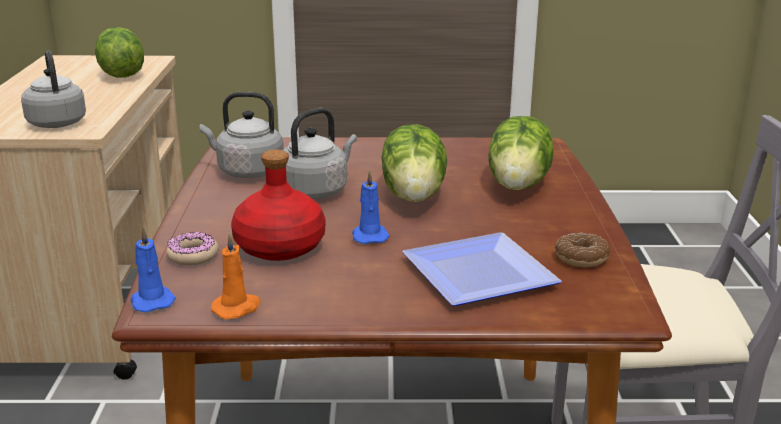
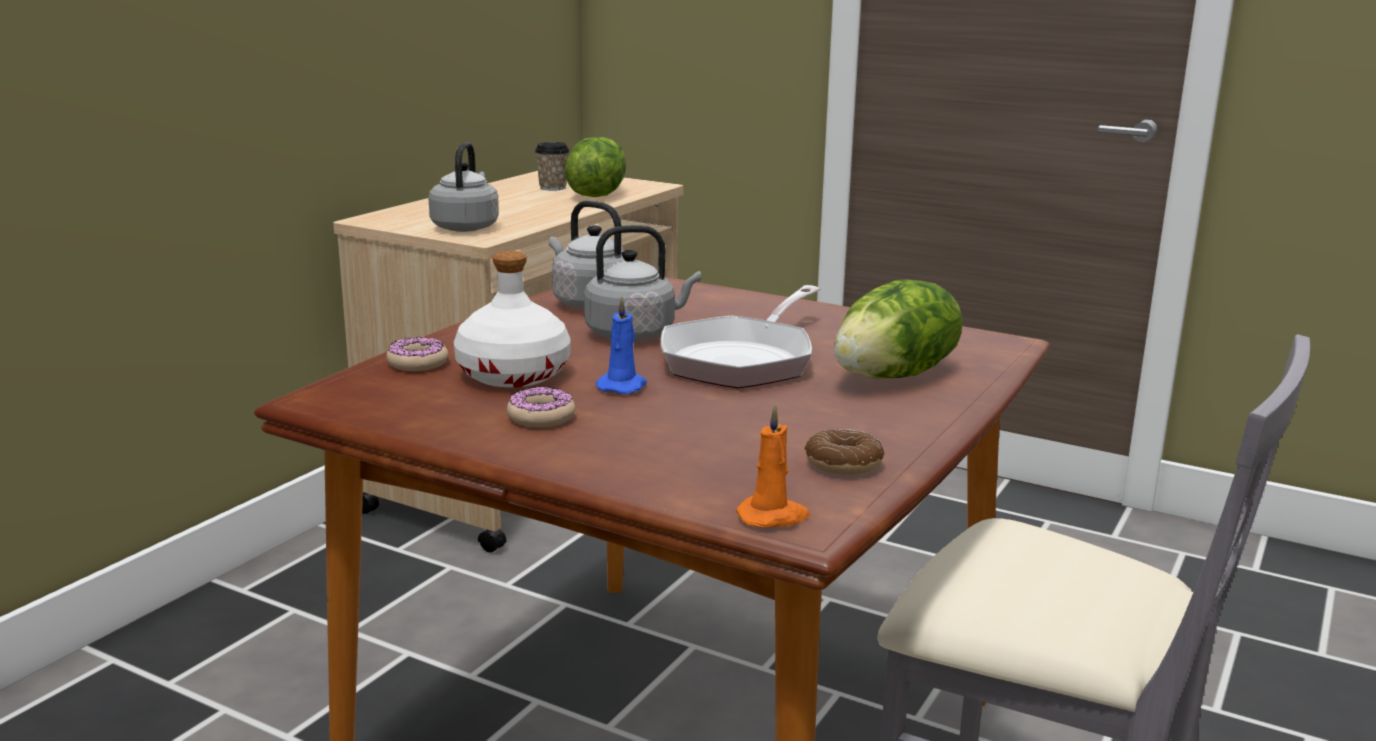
camera: 30 degrees right, 5 degrees down
blue candle [131,227,176,312] -> none
orange candle [211,233,261,320] -> orange candle moved to [736,404,810,528]
red bottle [231,150,325,261] -> white bottle [454,251,571,387]
lettuce [381,124,447,202] -> frying pan [660,285,820,388]
plate [402,232,562,306] -> none
none -> donut [507,387,575,427]
none -> cup [535,142,569,191]

